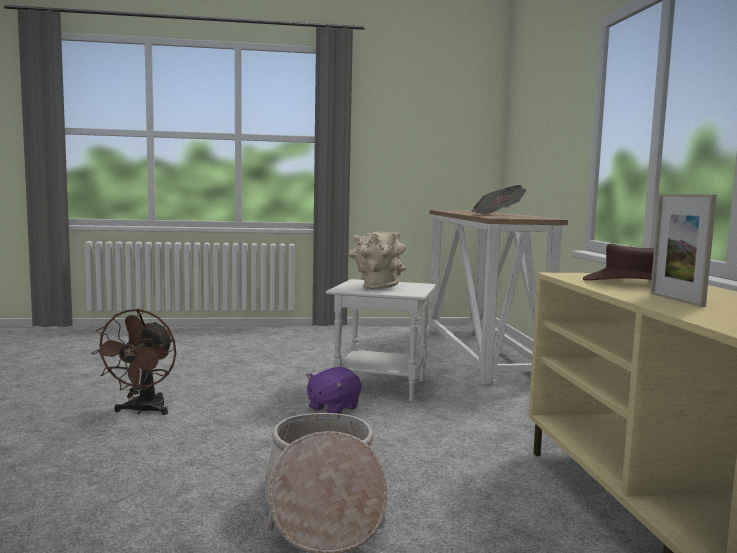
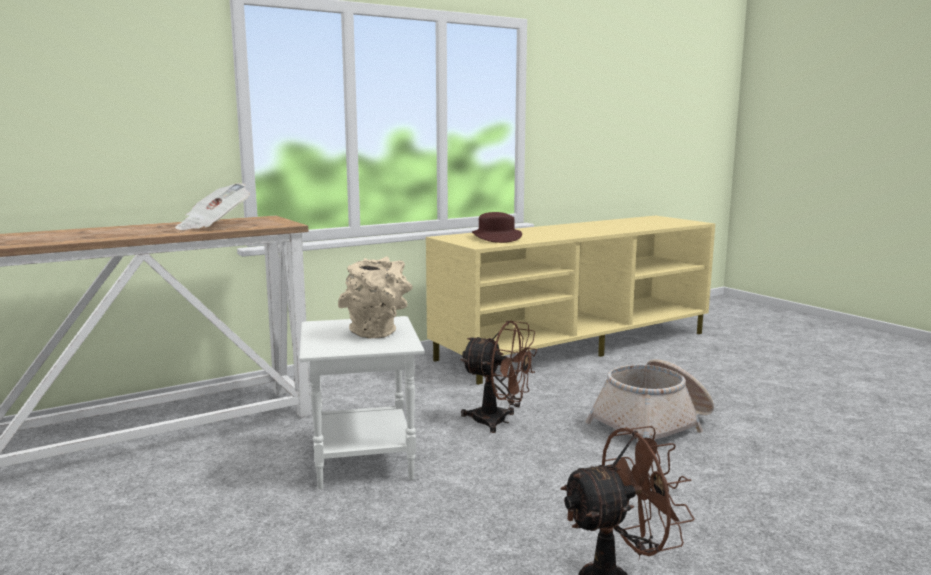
camera: 115 degrees left, 5 degrees up
purple plush toy [306,367,361,414] -> none
picture frame [650,194,717,307] -> none
none -> brown fan [460,321,537,433]

